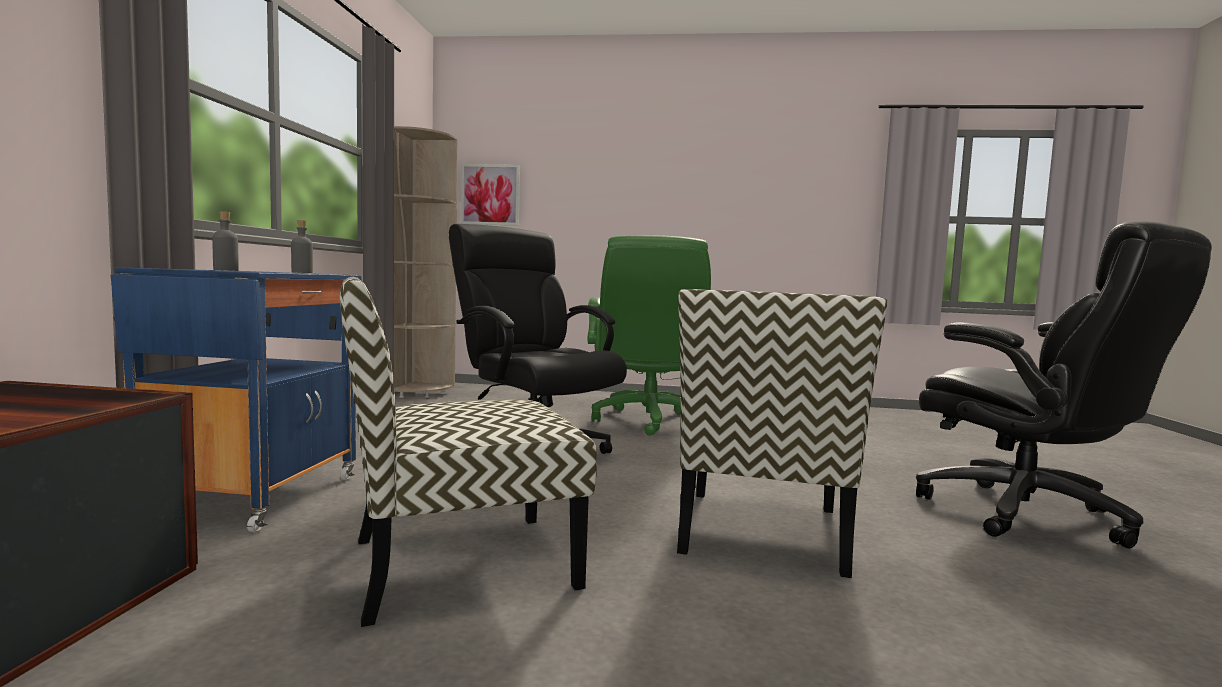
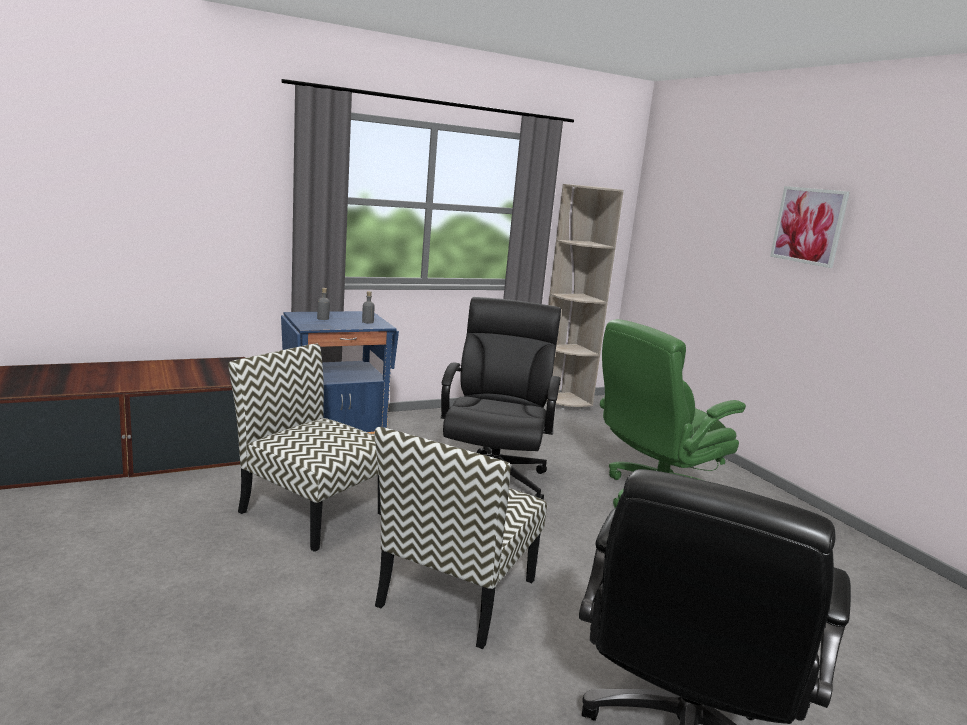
camera: 55 degrees right, 10 degrees up
picture [461,164,520,226] -> picture moved to [770,186,850,268]
chair [677,289,887,578] -> chair turned 45 degrees counterclockwise [375,427,547,649]

